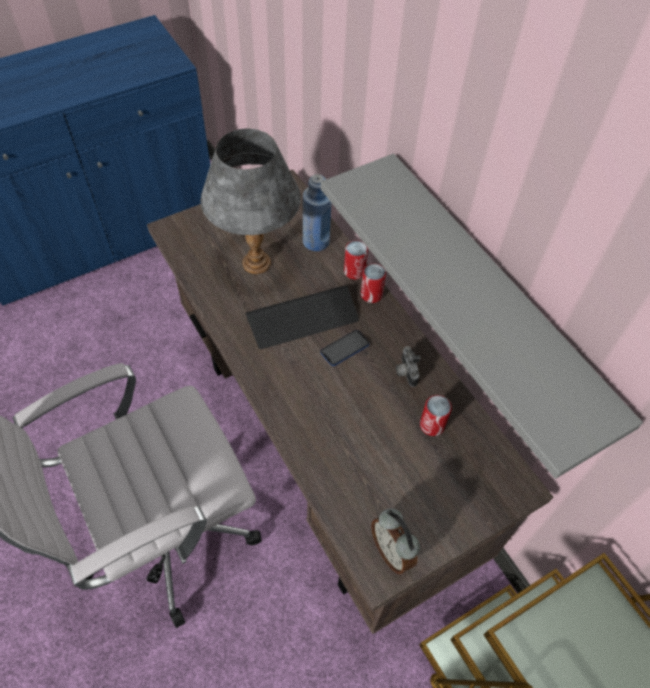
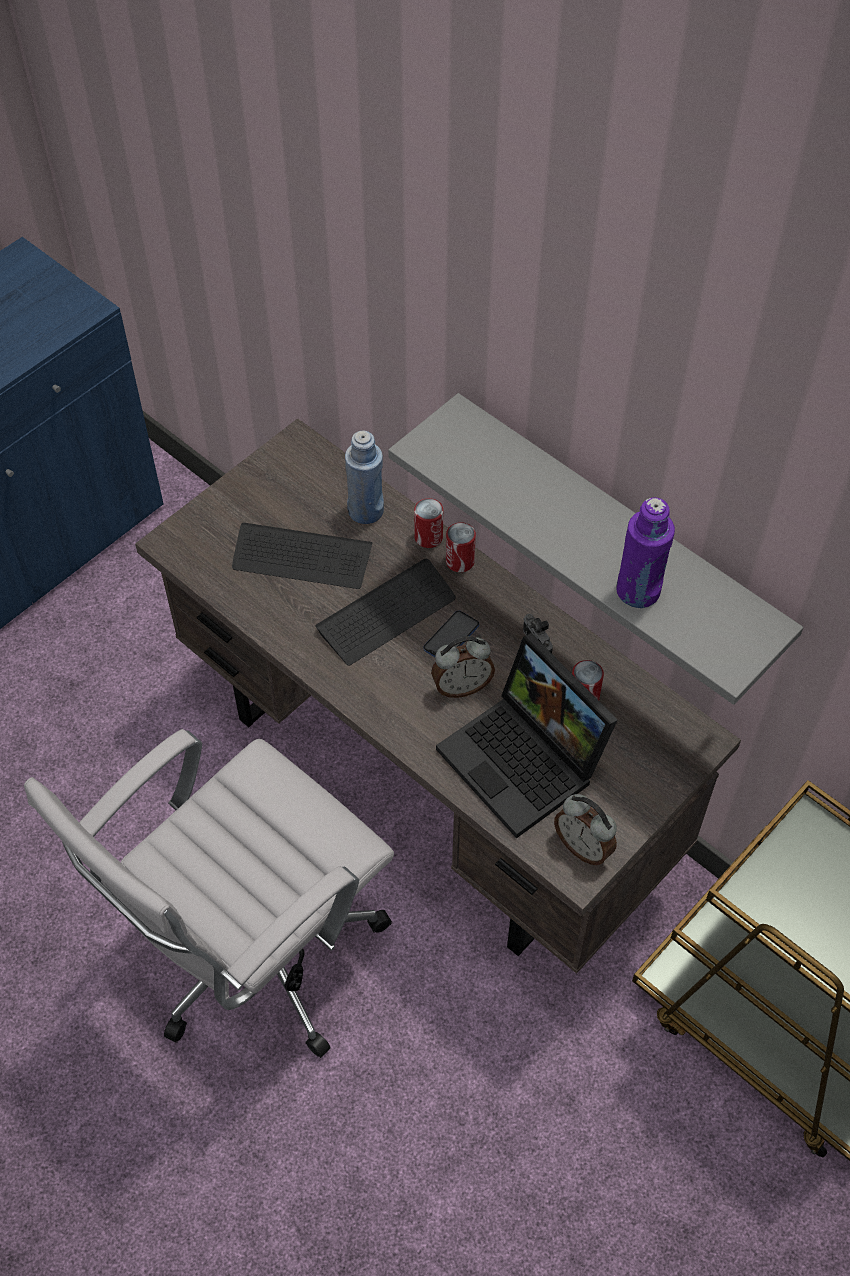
camera: 15 degrees left, 0 degrees up
grey table lamp [201,129,301,274] -> keyboard [232,523,372,589]
none -> alarm clock [431,636,495,698]
none -> laptop [436,633,618,838]
none -> purple bottle [616,497,675,608]

